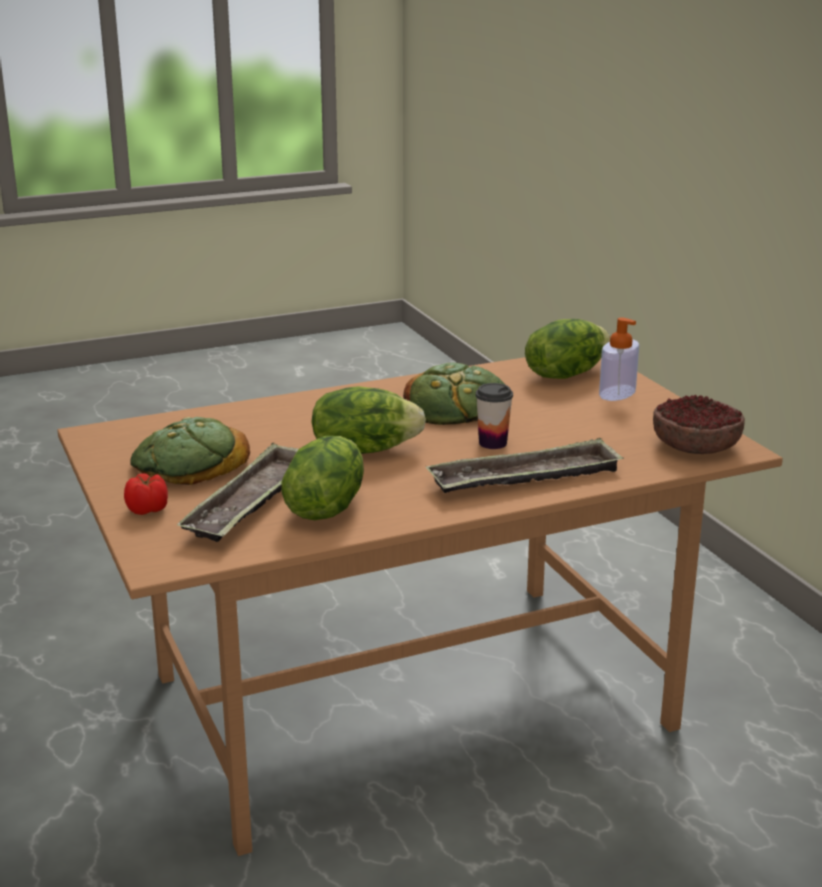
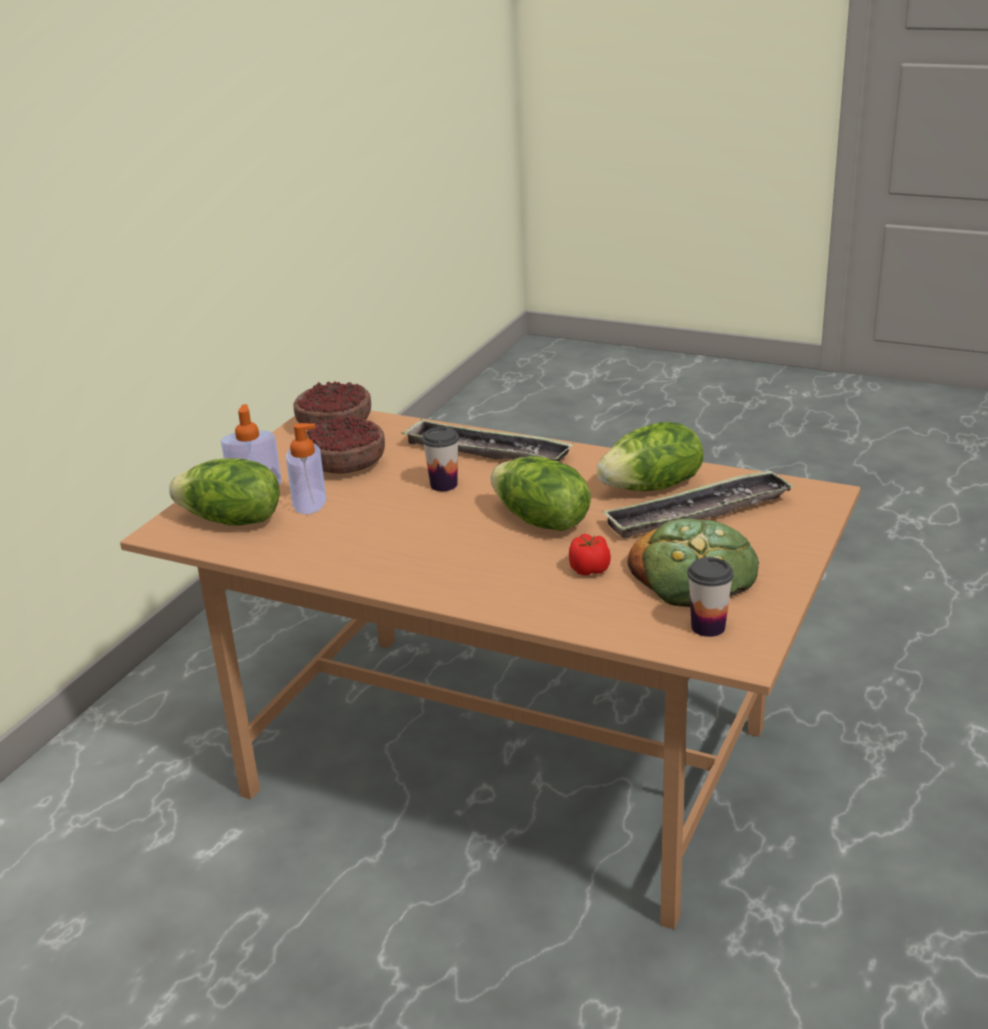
camera: 130 degrees left, 5 degrees up
tomato [124,473,168,515] -> tomato moved to [569,534,611,575]
bread [403,363,504,425] -> none
none -> soap dispenser [286,423,326,514]
none -> bowl [306,415,385,474]
none -> cup [687,557,734,637]

